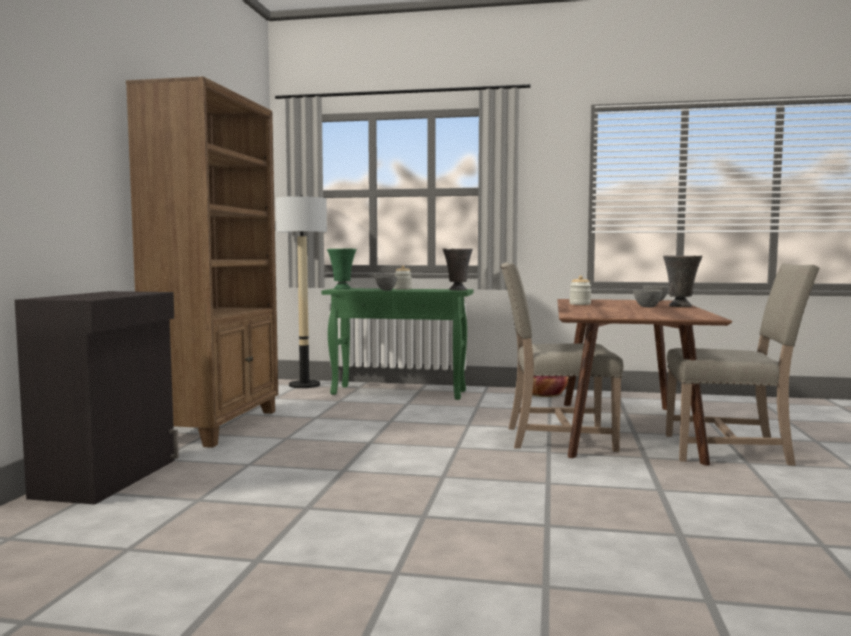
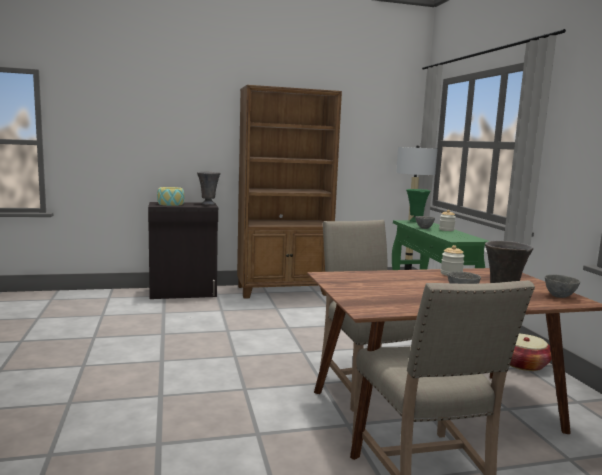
camera: 65 degrees right, 5 degrees up
grey vase [443,248,473,290] -> grey vase moved to [197,171,221,205]
none -> bowl [157,187,185,206]

